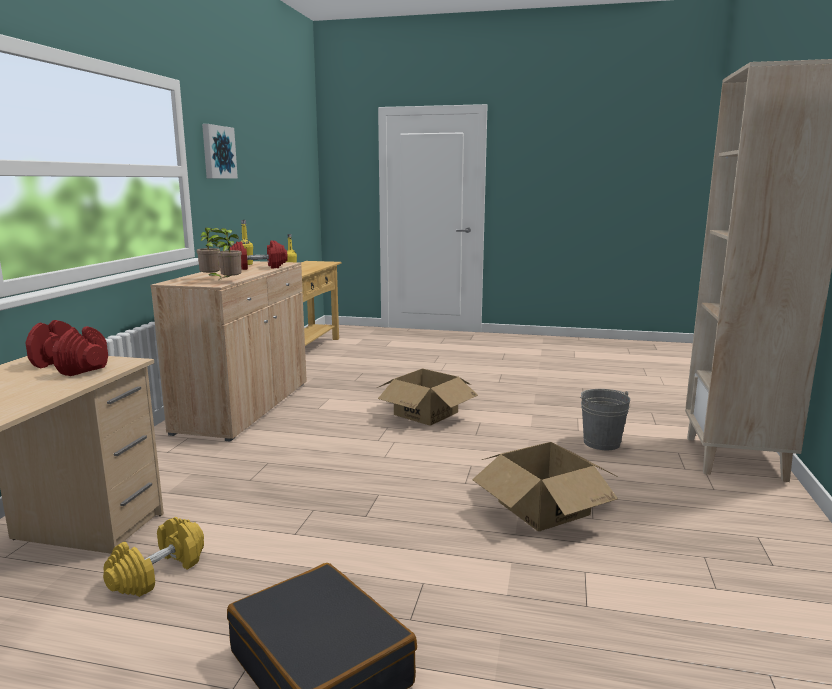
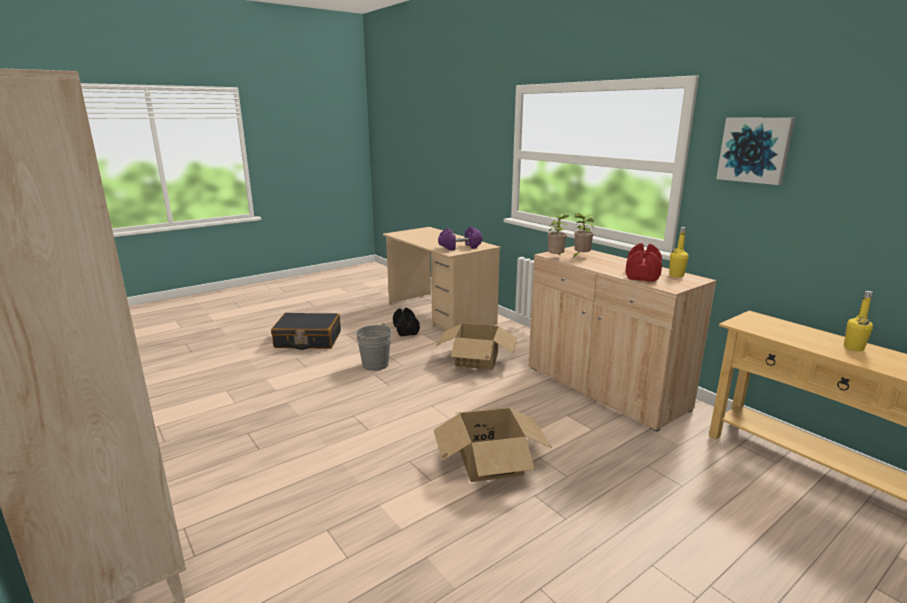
camera: 130 degrees right, 5 degrees up
red dumbbell [26,320,108,376] -> purple dumbbell [438,226,482,250]
yellow dumbbell [103,517,204,597] -> black dumbbell [393,308,420,336]
cardboard box [472,442,618,531] -> cardboard box moved to [436,323,517,370]
grey bucket [580,389,630,450] -> grey bucket moved to [356,323,392,371]

